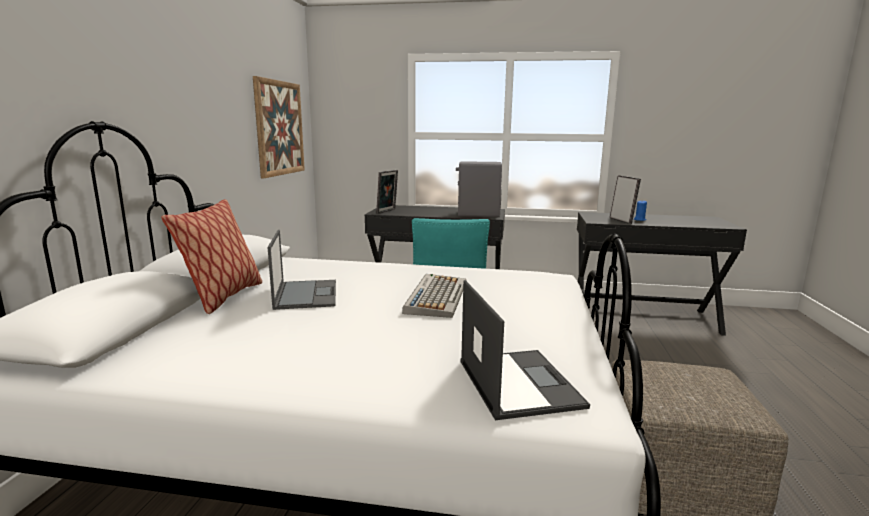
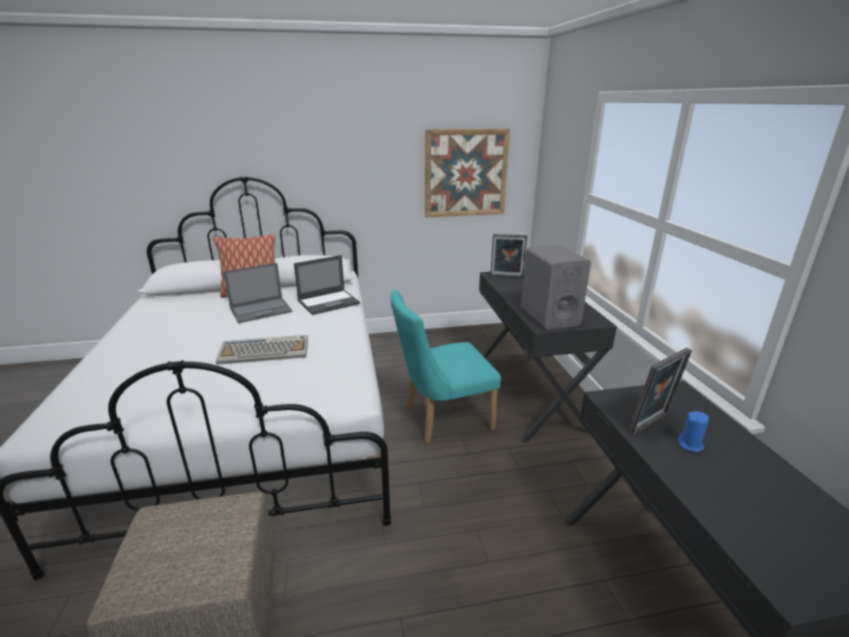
camera: 70 degrees right, 10 degrees up
laptop [460,280,590,420] -> laptop moved to [294,255,360,315]

